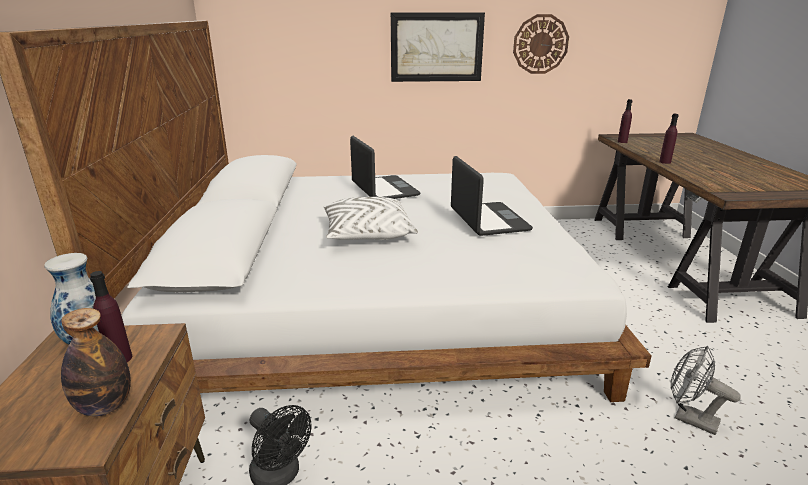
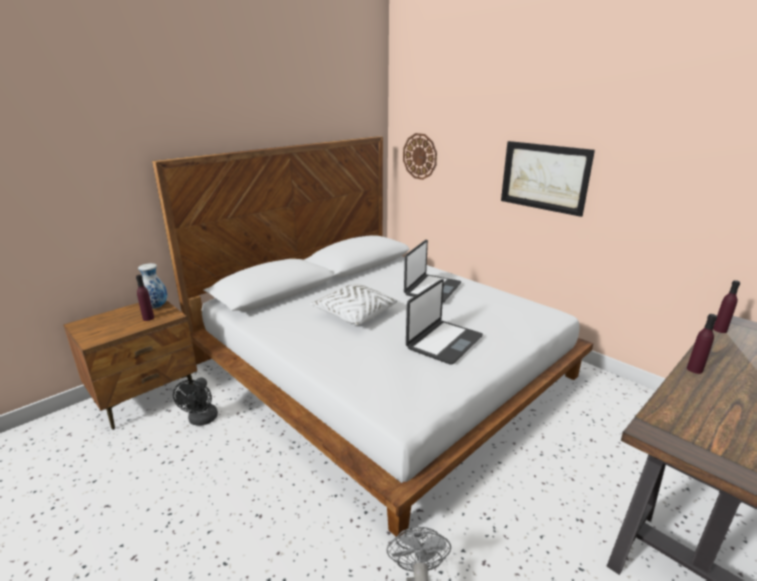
camera: 50 degrees right, 0 degrees up
bottle [61,308,131,416] -> none
wall clock [513,14,569,74] -> wall clock moved to [403,133,437,180]

